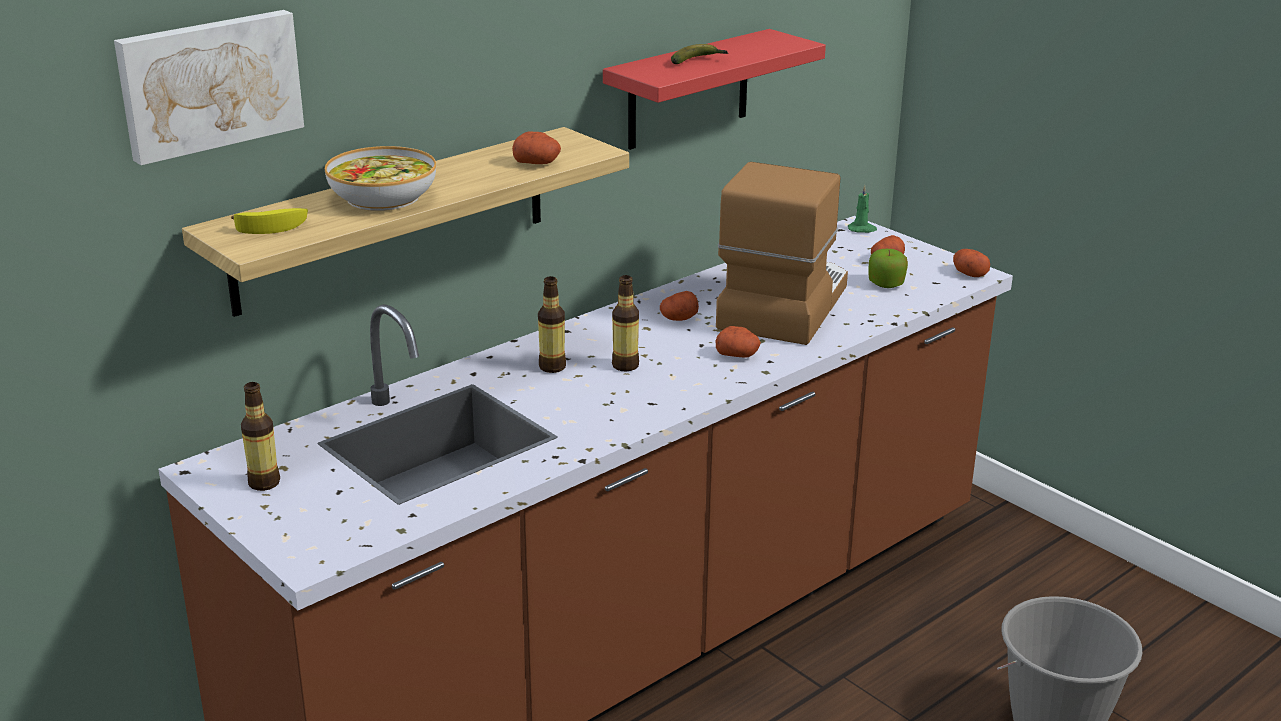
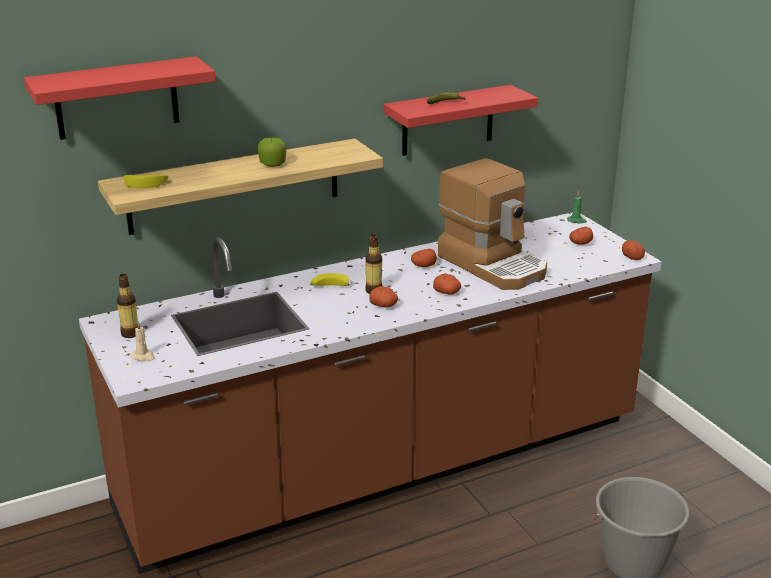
camera: 15 degrees right, 0 degrees up
picture [114,10,304,165] -> red shelf [24,56,216,140]
bowl [325,146,436,211] -> none
potato [512,131,561,164] -> potato moved to [370,286,398,308]
bottle [538,276,566,373] -> banana [310,273,350,286]
coffee machine [716,162,848,345] -> coffee machine turned 105 degrees clockwise [438,158,547,290]
apple [868,249,908,288] -> apple moved to [258,137,286,167]
none -> beige candle [131,321,155,361]

